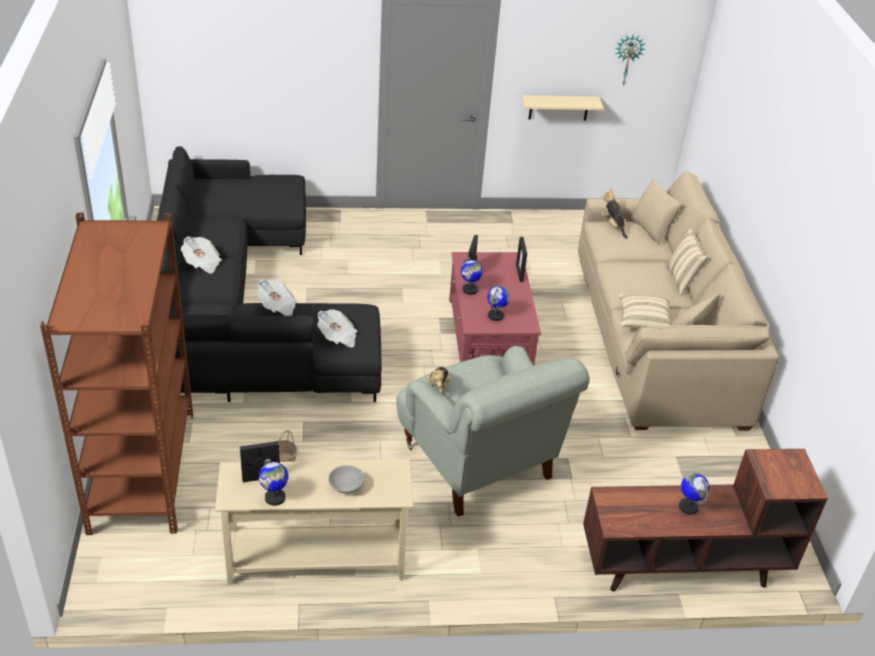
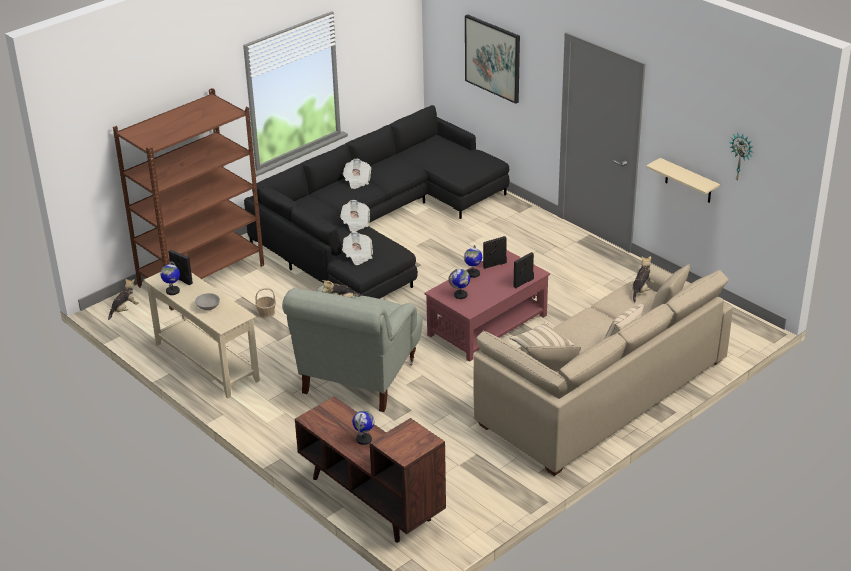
camera: 55 degrees right, 5 degrees down
none -> plush toy [108,278,139,320]
none -> picture [465,14,520,104]

